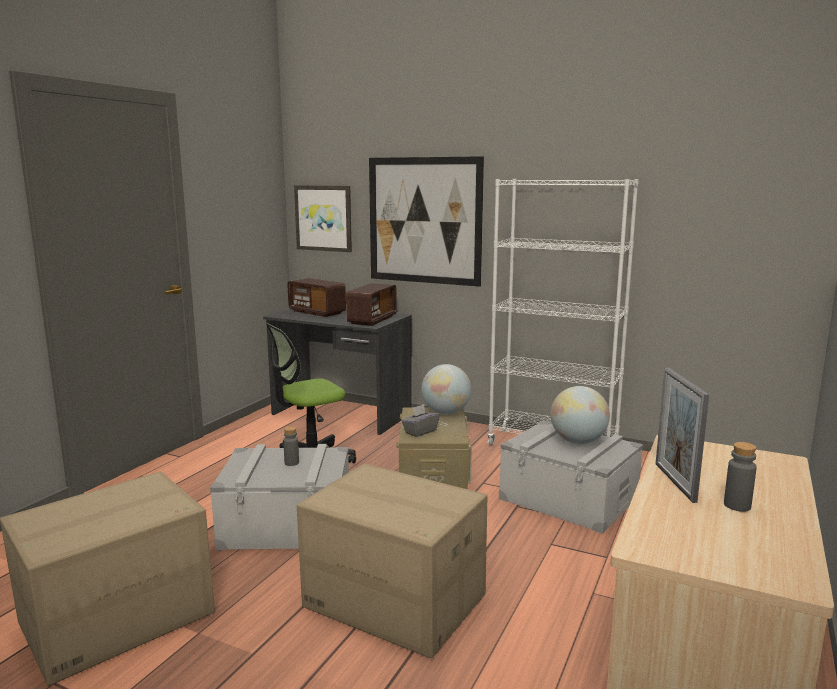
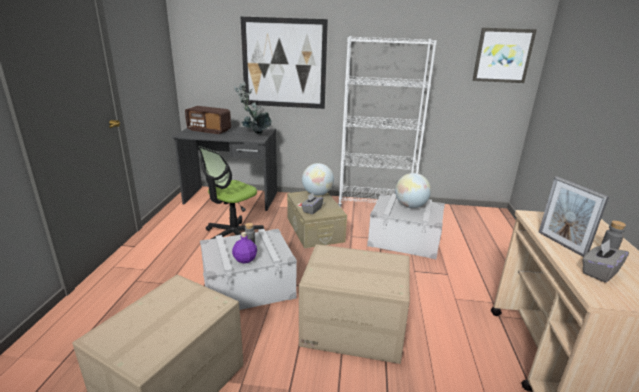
camera: 20 degrees left, 10 degrees up
picture [294,185,352,252] -> picture moved to [472,28,537,83]
radio [346,283,397,326] -> potted plant [234,82,272,134]
none -> purple bottle [232,232,257,263]
none -> grey tissue box [582,239,629,283]

